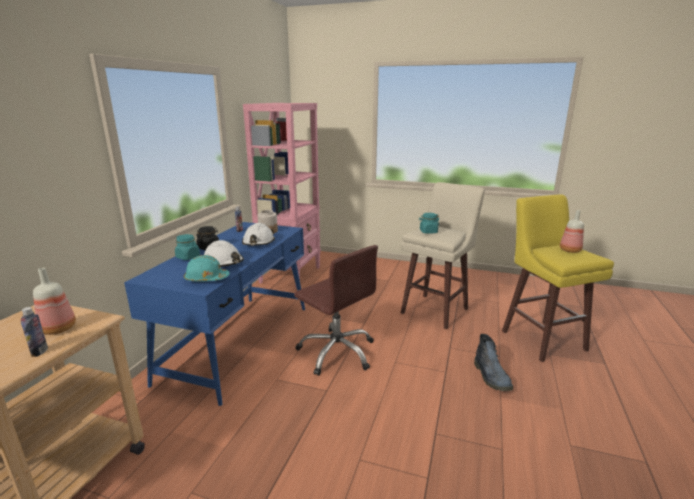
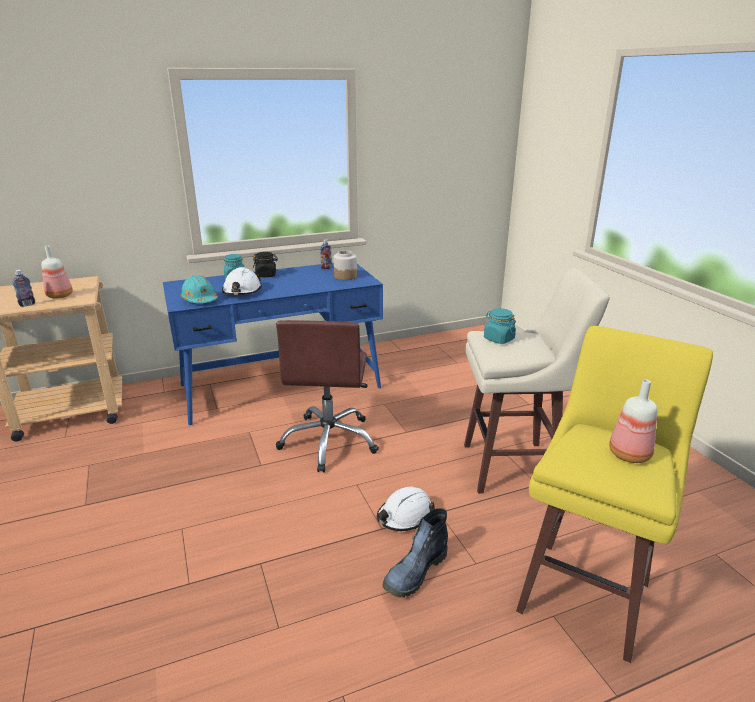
camera: 50 degrees right, 5 degrees up
white hard hat [242,223,275,246] -> white hard hat moved to [377,486,435,531]
pink bookcase [243,103,321,289] -> none

